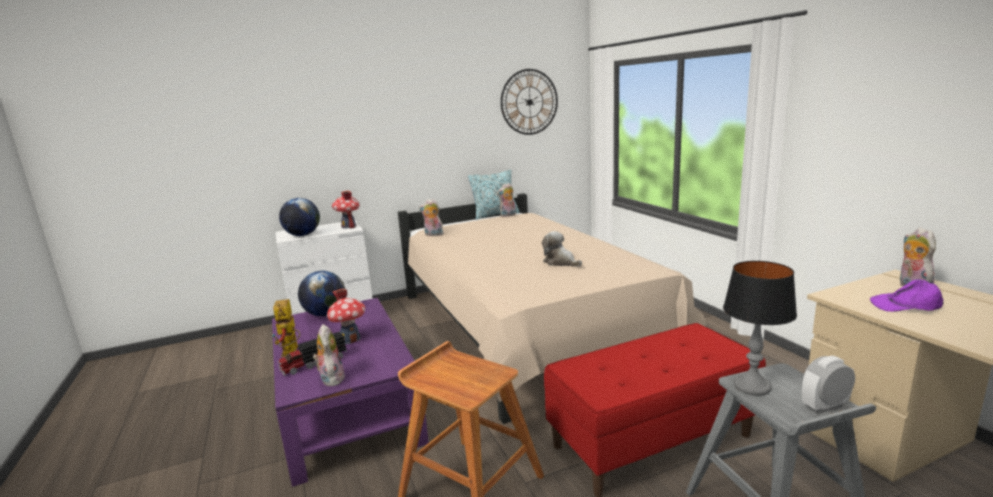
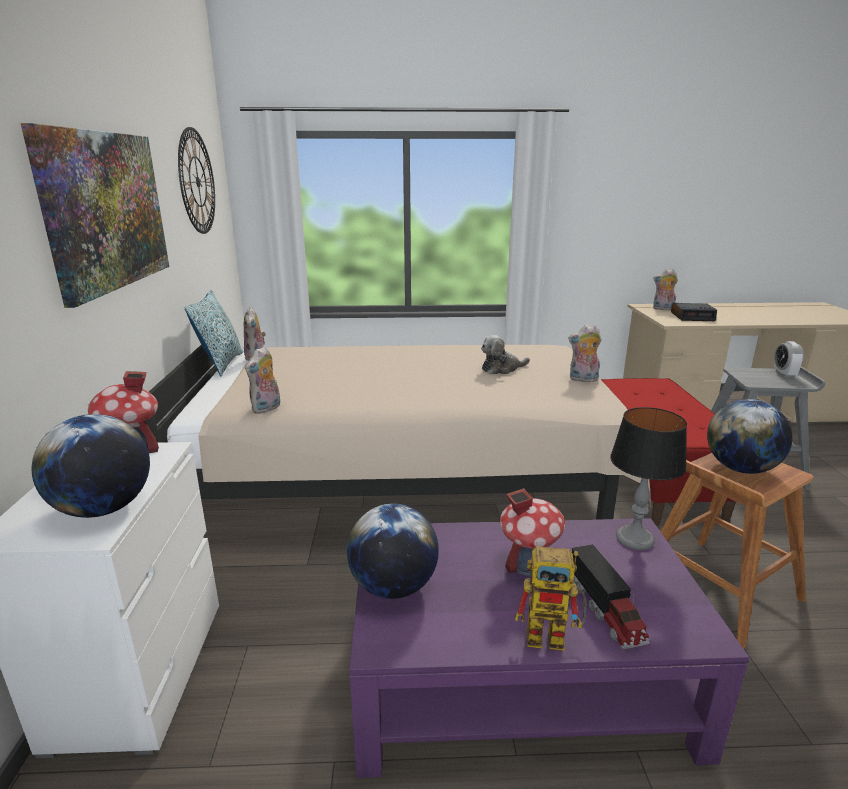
camera: 70 degrees left, 5 degrees up
plush toy [313,324,345,386] -> plush toy moved to [568,325,602,383]
table lamp [723,261,797,396] -> table lamp moved to [610,407,687,550]
purple cap [870,279,944,312] -> alarm clock [671,303,717,321]
none -> picture [21,123,169,308]
none -> globe [707,399,793,474]

